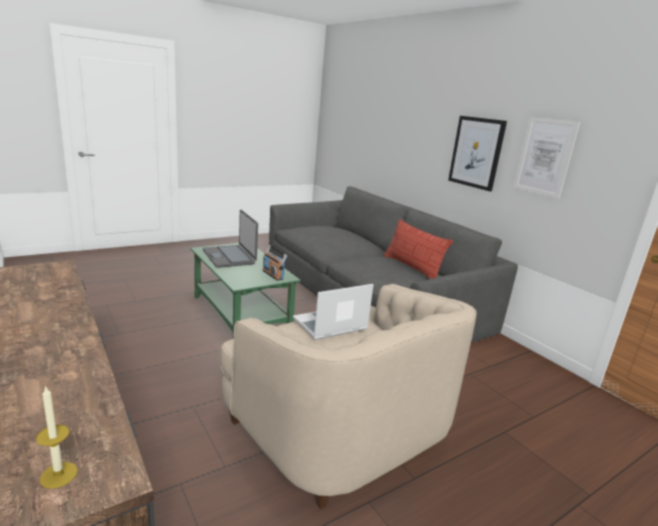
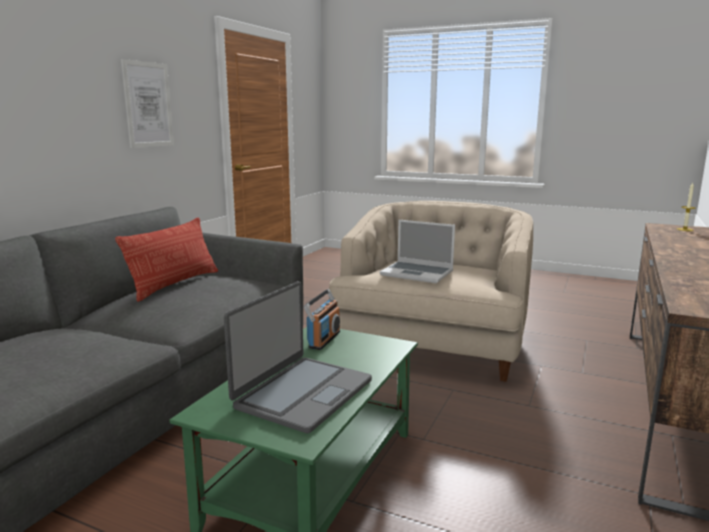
camera: 120 degrees left, 5 degrees down
picture [448,116,507,191] -> none

